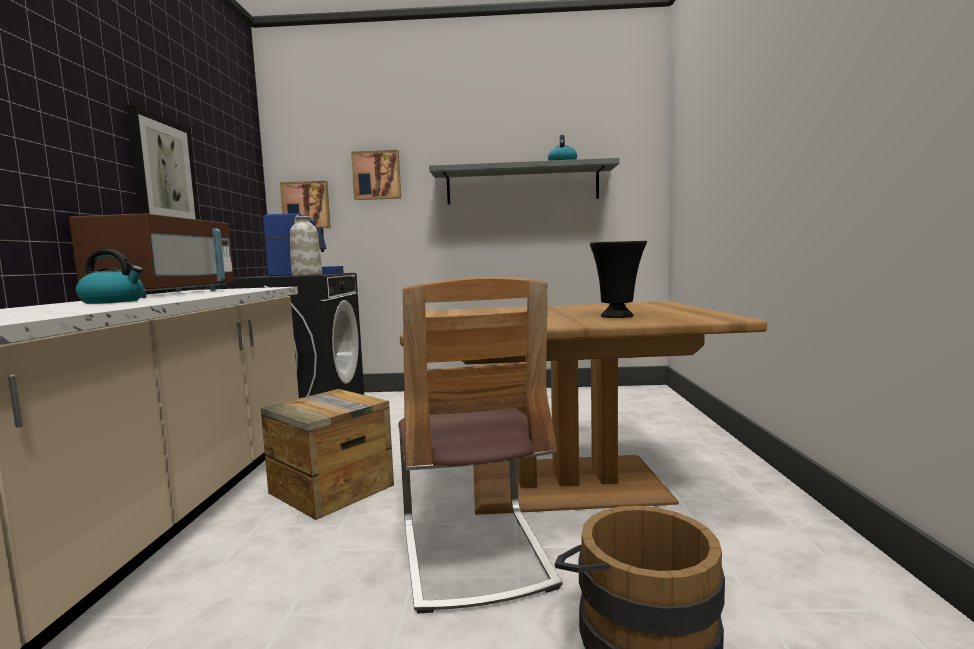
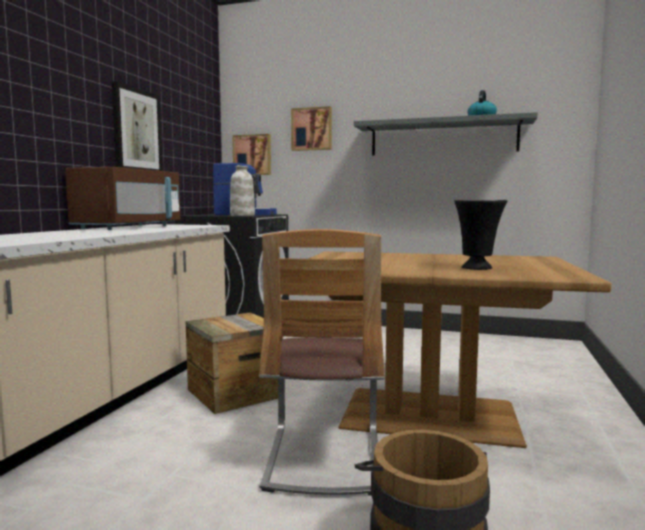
camera: 15 degrees right, 0 degrees up
kettle [76,249,144,304] -> none

